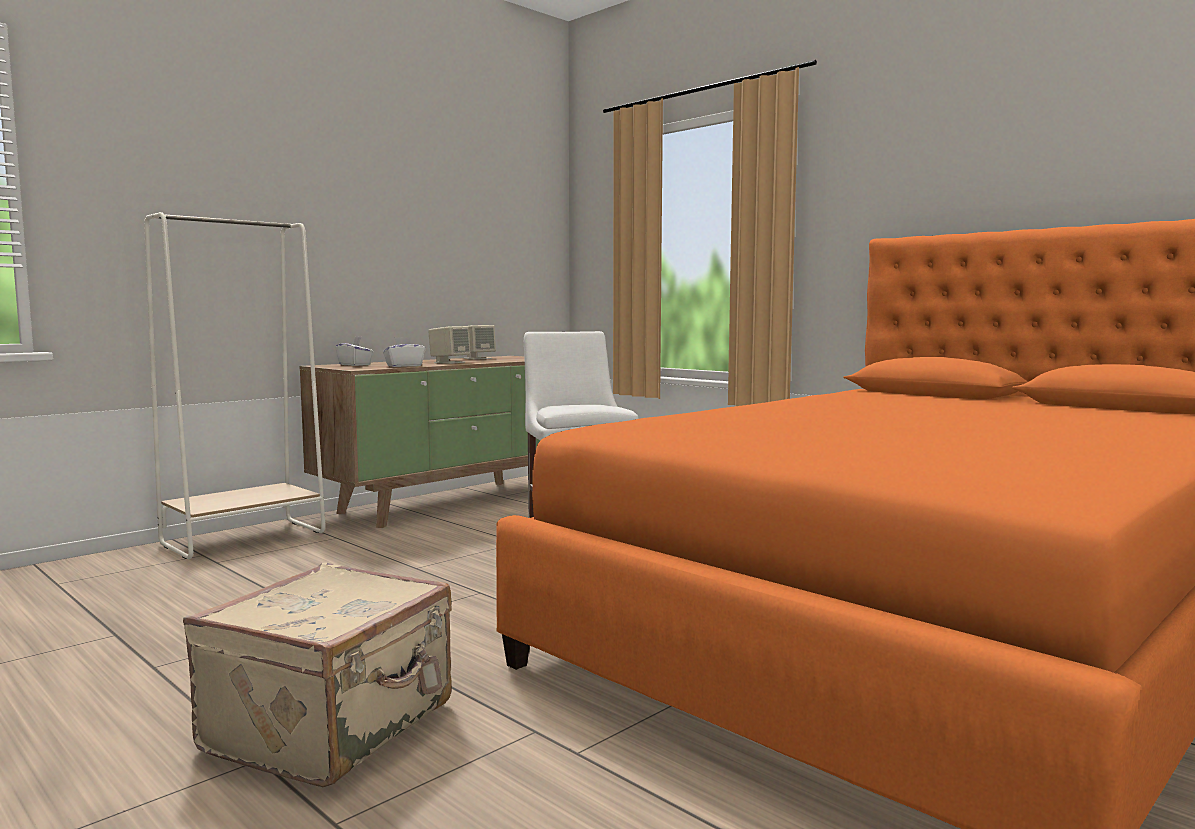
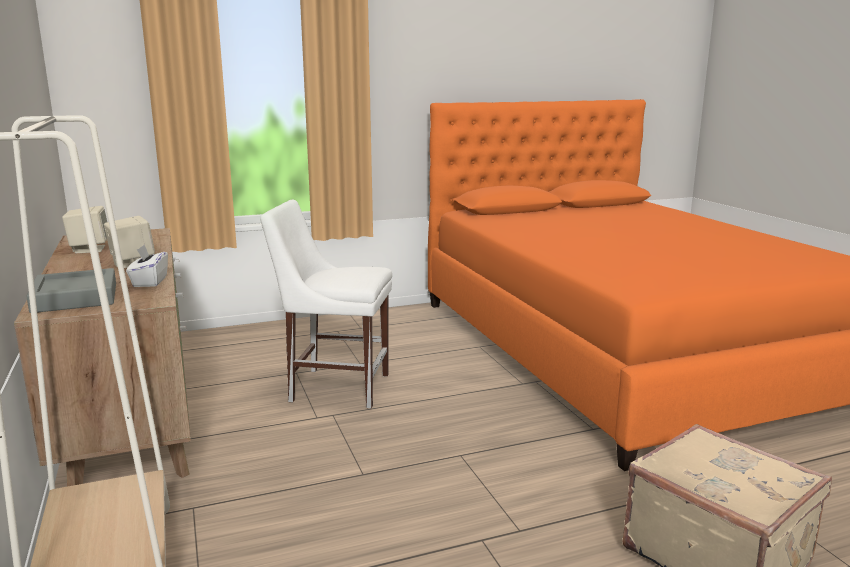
camera: 65 degrees left, 10 degrees up
white tissue box [335,336,374,366] -> grey tray [26,268,116,313]

